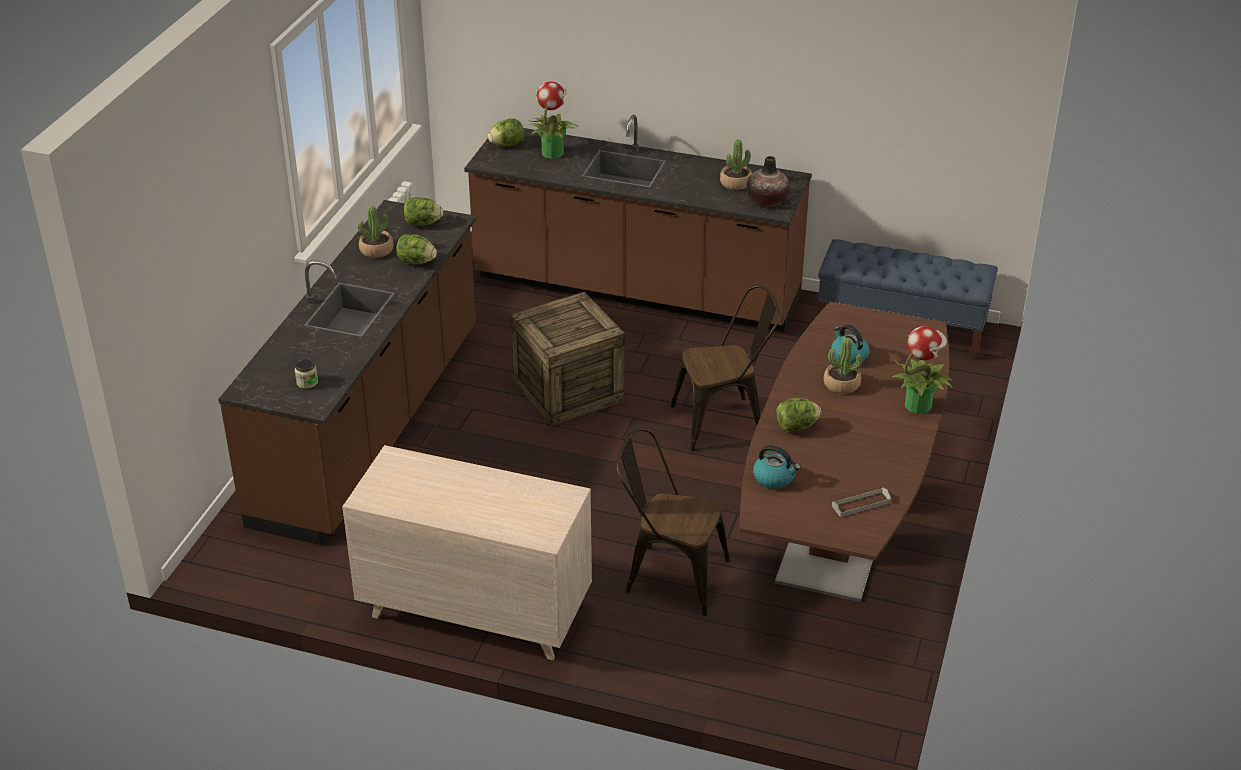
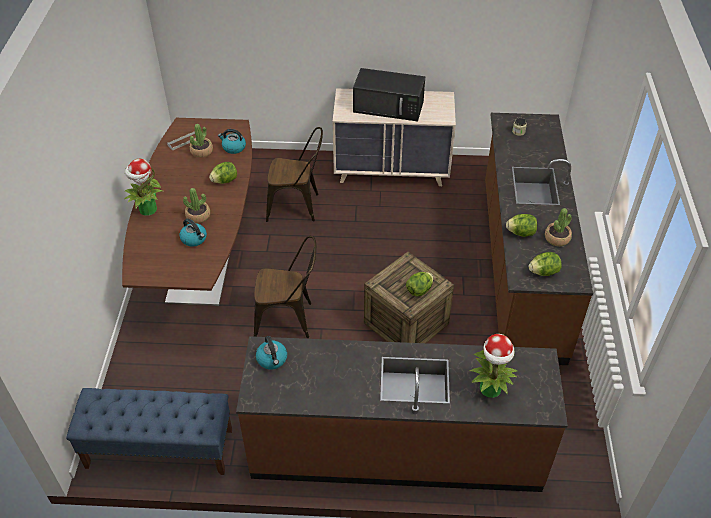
camera: 165 degrees right, 10 degrees up
lettuce [488,118,524,146] -> lettuce moved to [406,272,434,297]
brown chair [671,285,780,452] -> brown chair turned 150 degrees counterclockwise [254,236,316,338]
potted plant [720,139,752,190] -> potted plant moved to [190,124,213,158]
vase [747,156,789,207] -> kettle [256,336,287,370]
none -> black microwave [353,68,425,121]

